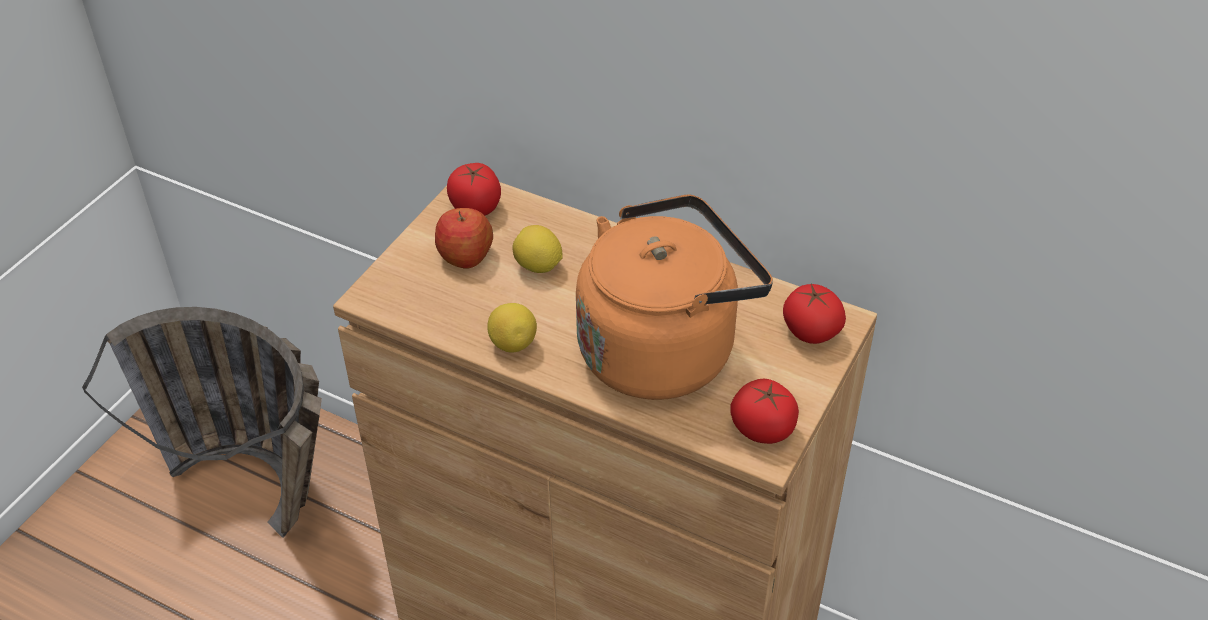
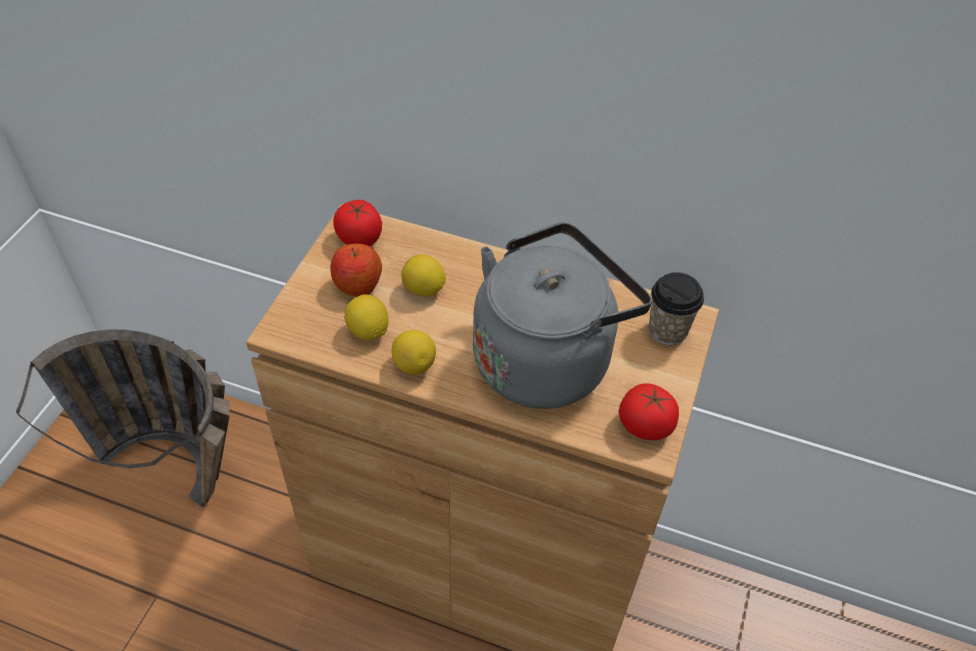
camera: 10 degrees left, 5 degrees up
orange kettle [576,194,773,400] -> grey kettle [473,222,652,409]
tomato [783,283,846,344] -> cup [649,272,704,345]
none -> lemon [345,294,389,340]

